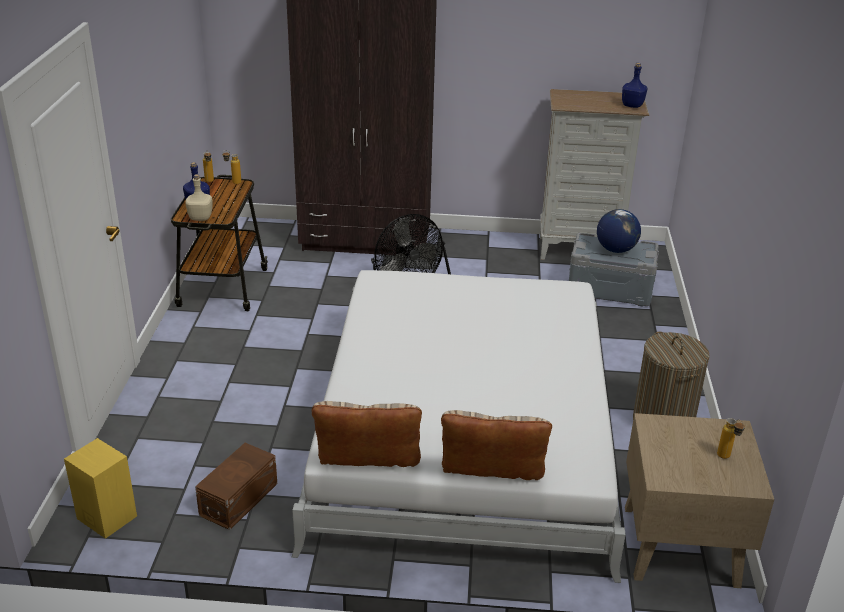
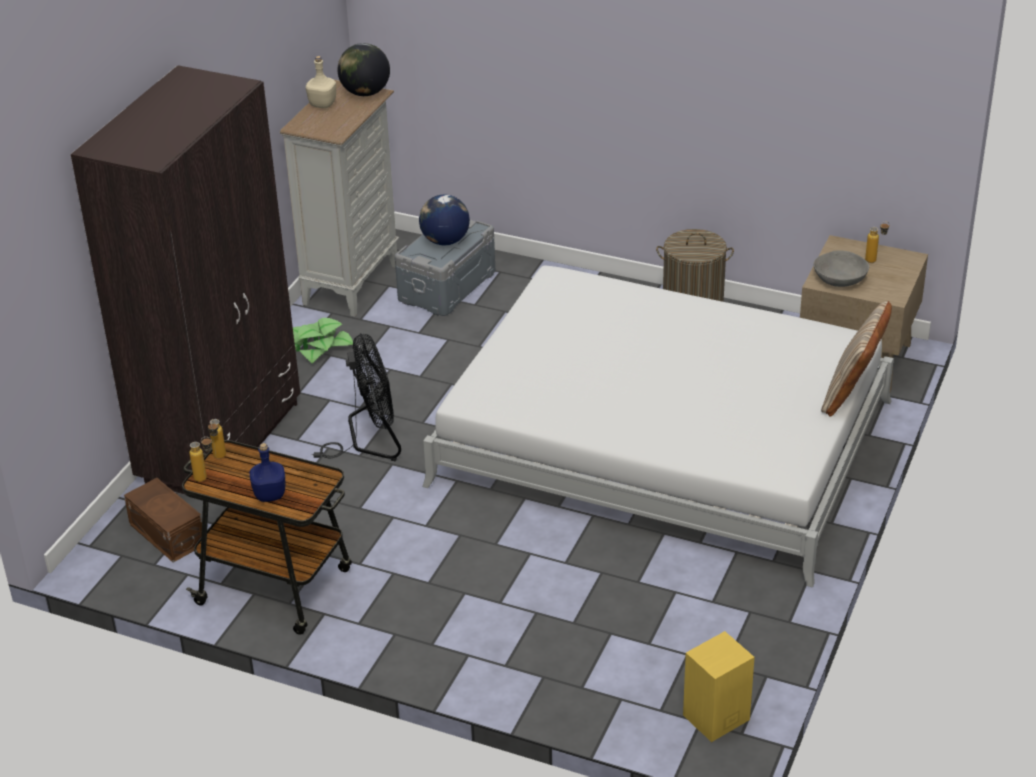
camera: 70 degrees left, 5 degrees up
beige bottle [186,174,212,221] -> beige bottle moved to [306,56,336,108]
brown storage box [195,443,277,530] -> brown storage box moved to [124,478,202,562]
beige pillow [312,401,422,467] -> none
blue bottle [622,63,647,108] -> globe [338,43,390,96]
none -> potted plant [293,318,353,364]
none -> grey bowl [813,250,869,287]

